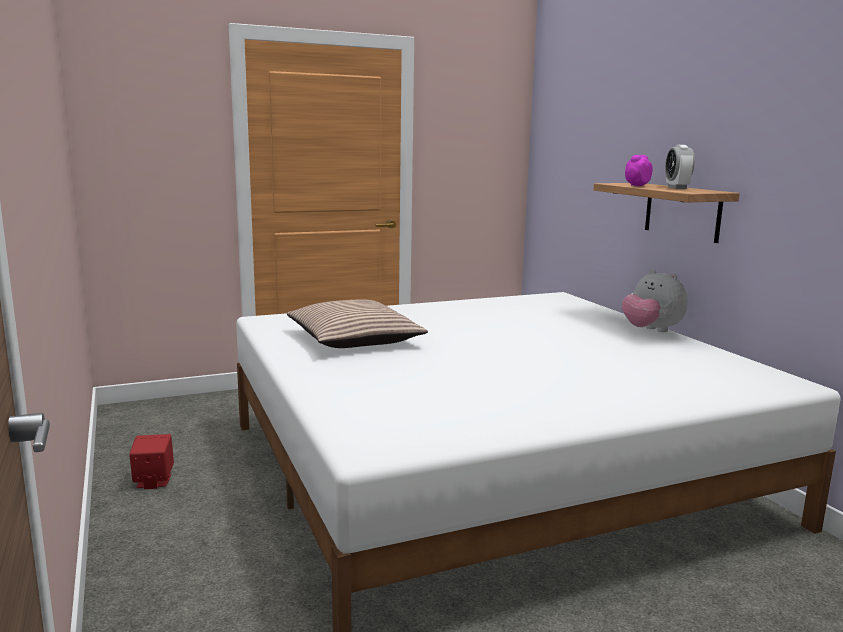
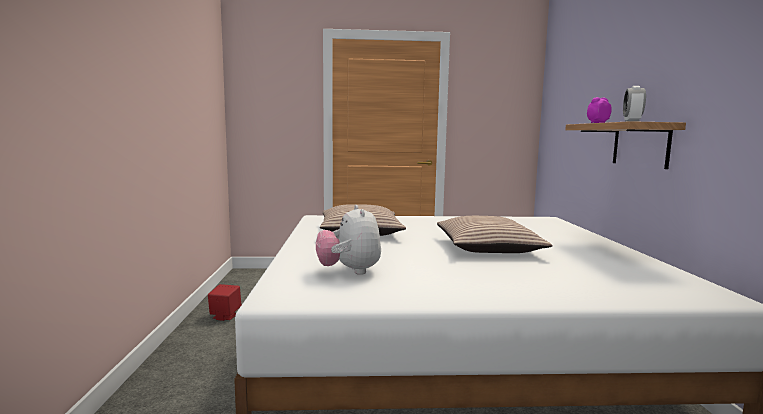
camera: 20 degrees right, 5 degrees down
plush toy [622,269,688,332] -> plush toy moved to [316,205,381,275]
none -> pillow [437,216,553,253]

